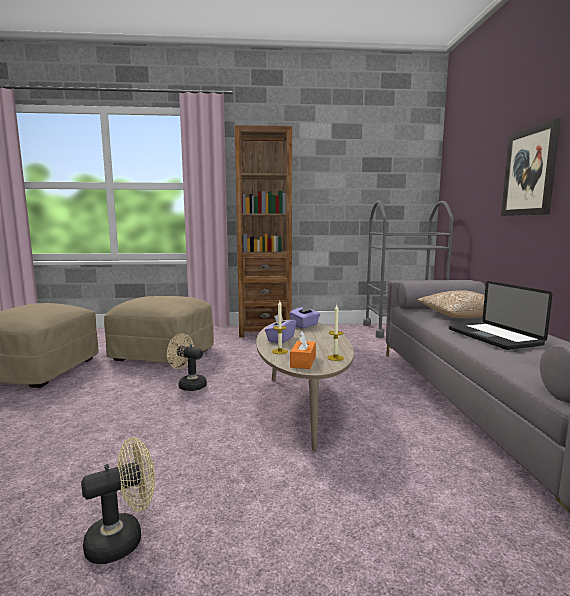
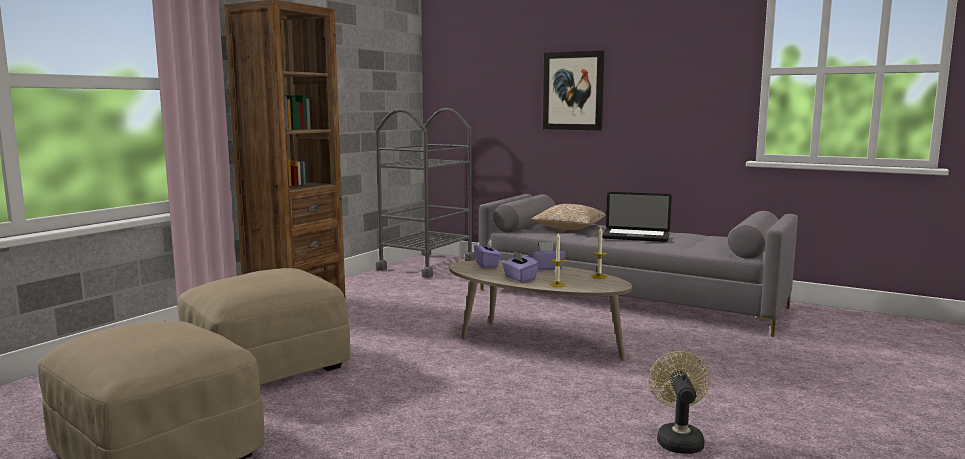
camera: 55 degrees left, 0 degrees up
beige fan [167,333,207,391] -> none
orange tissue box [290,331,316,369] -> none
none -> purple tissue box [528,242,565,270]

